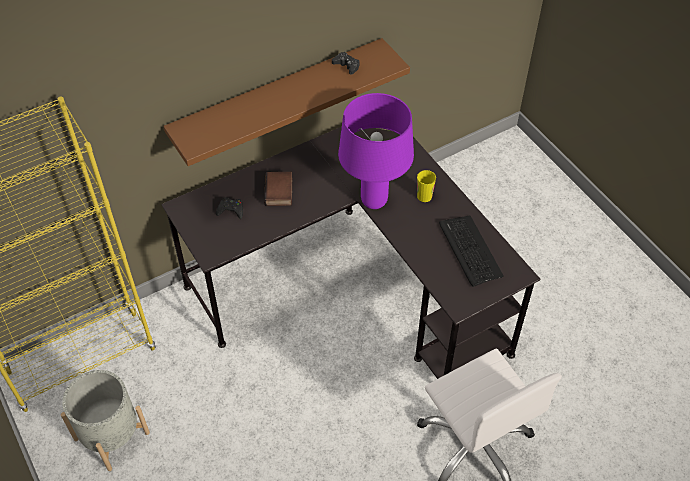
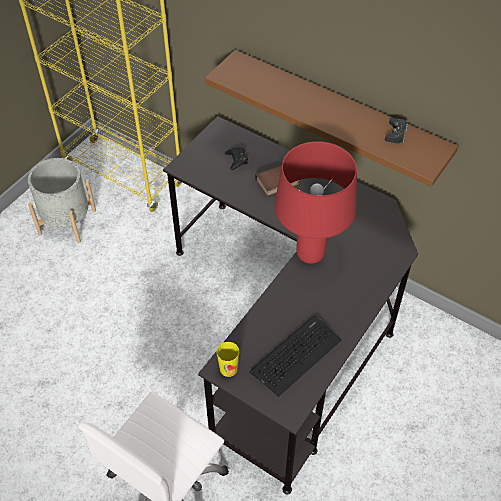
camera: 65 degrees right, 0 degrees up
purple table lamp [338,93,414,209] -> red table lamp [274,141,357,264]
cup [417,170,436,202] -> cup moved to [216,342,239,377]

